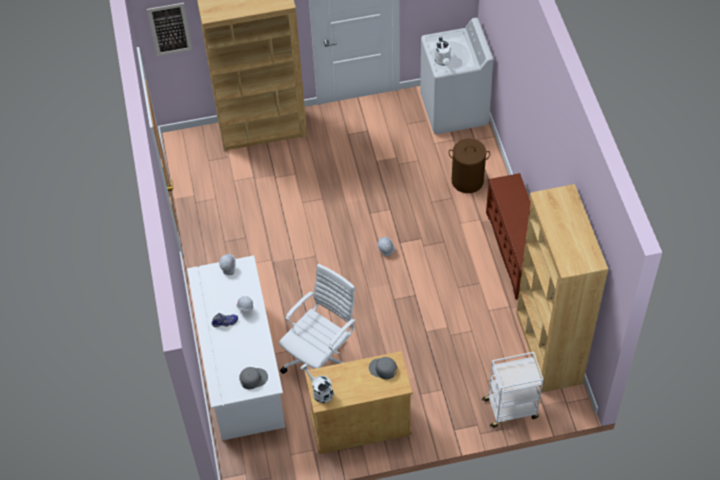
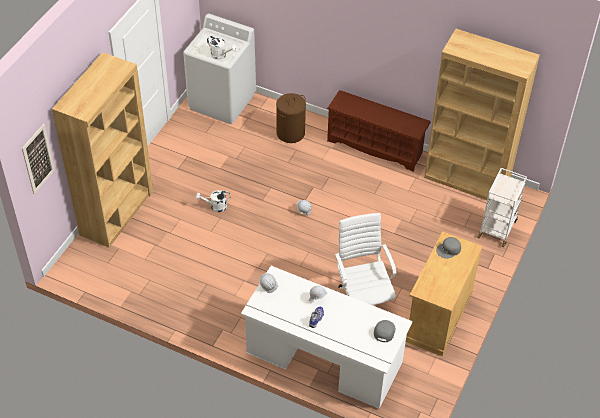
camera: 55 degrees left, 5 degrees down
white watering can [301,364,334,403] -> white watering can moved to [196,190,230,212]

